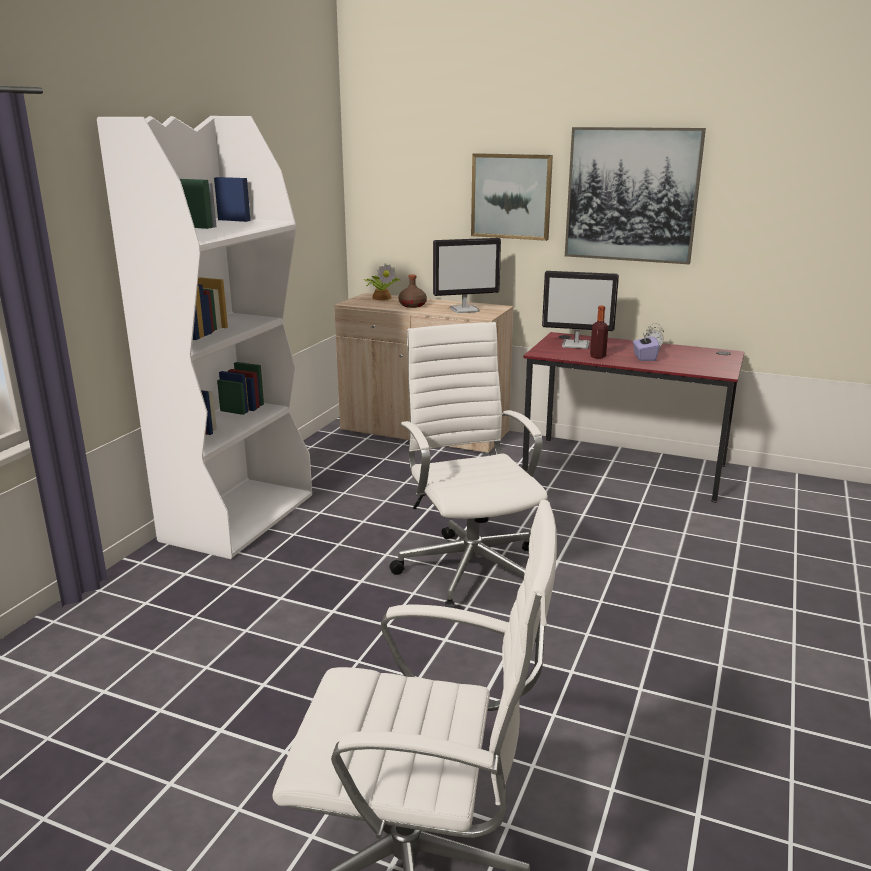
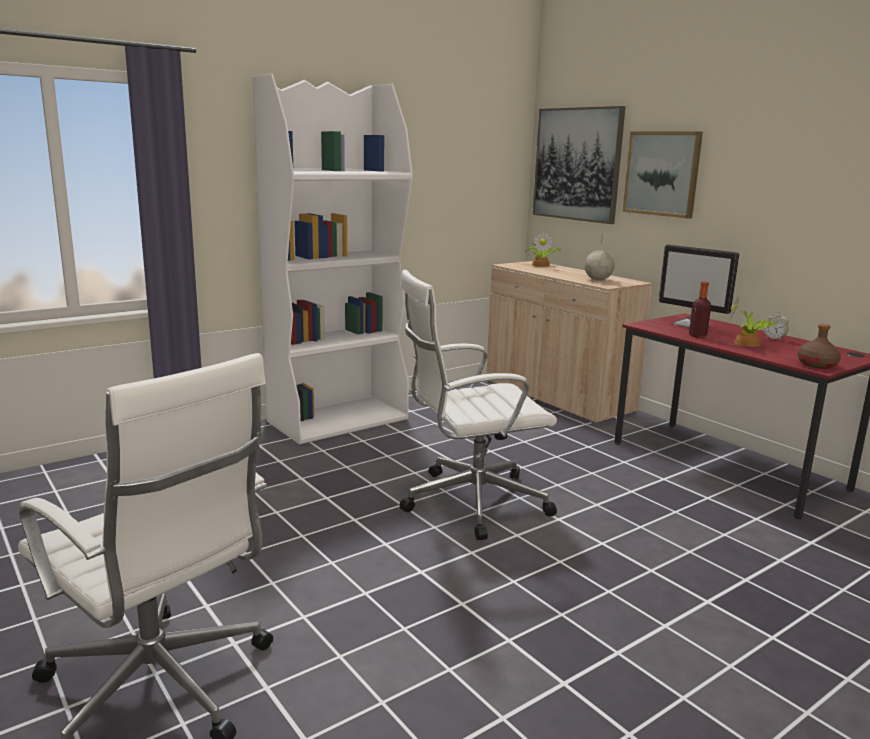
camera: 30 degrees right, 5 degrees down
white office chair [389,322,548,608] -> white office chair turned 120 degrees counterclockwise [400,270,557,540]
brown bottle [398,275,427,308] -> brown bottle moved to [797,324,841,369]
monitor [433,238,501,313] -> globe [584,234,615,280]
picture [565,127,706,264] -> picture moved to [533,106,626,224]
purple tissue box [633,333,660,361] -> potted plant [730,295,778,347]

